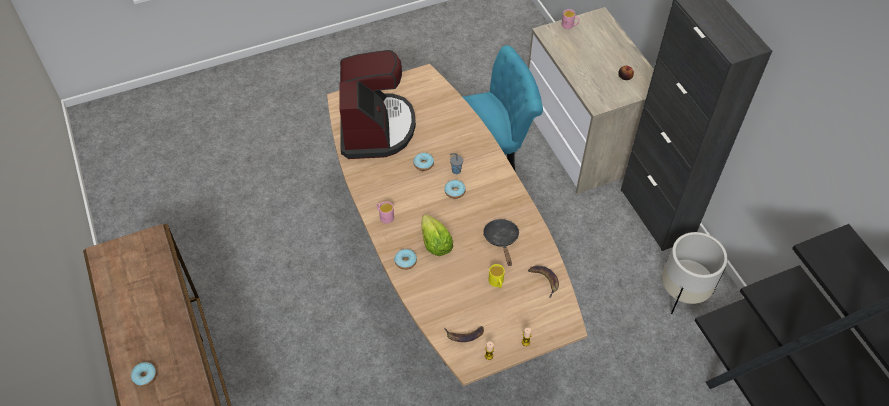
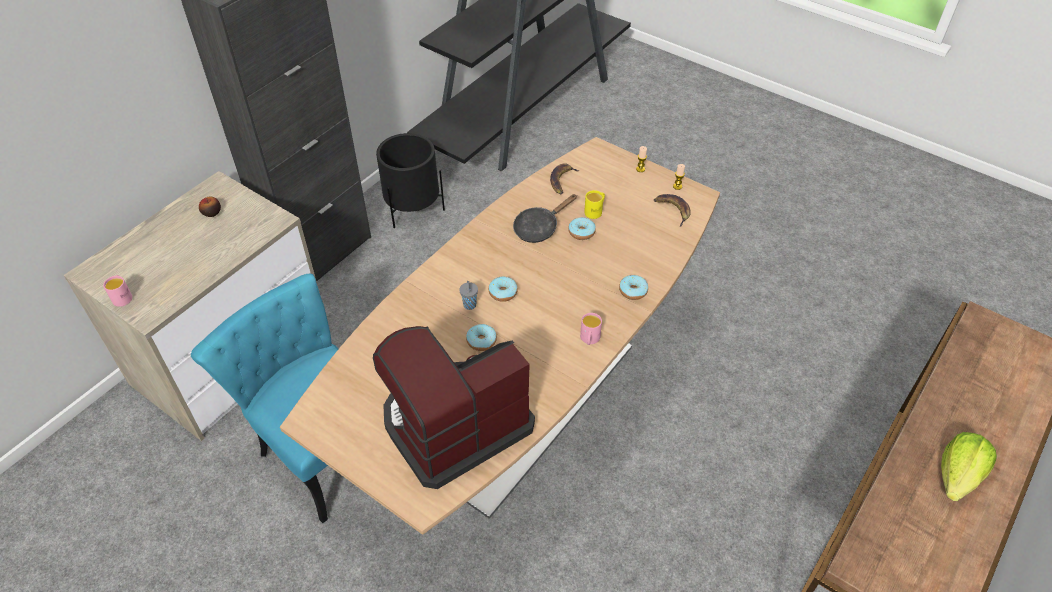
camera: 120 degrees left, 5 degrees down
donut [131,362,157,387] -> donut moved to [568,217,596,240]
lettuce [421,215,453,256] -> lettuce moved to [941,432,997,501]
white planter [662,232,727,314] -> black planter [376,133,445,228]

